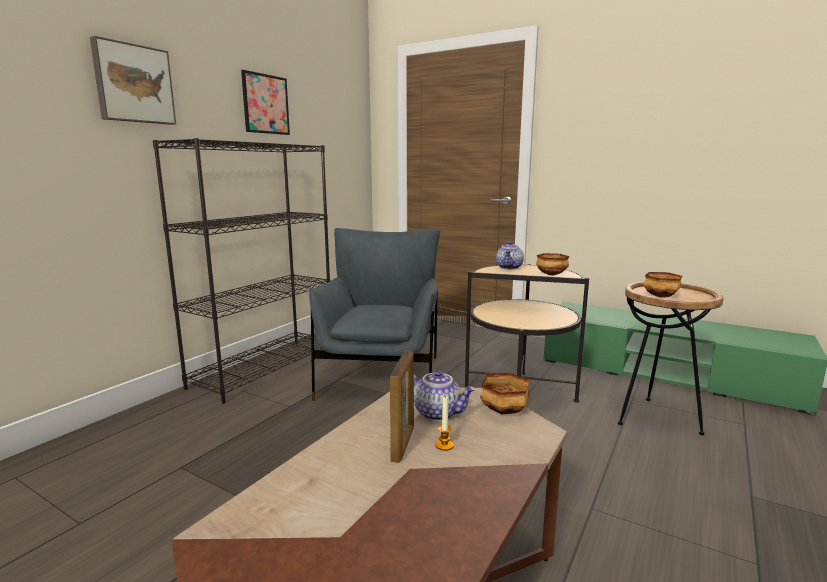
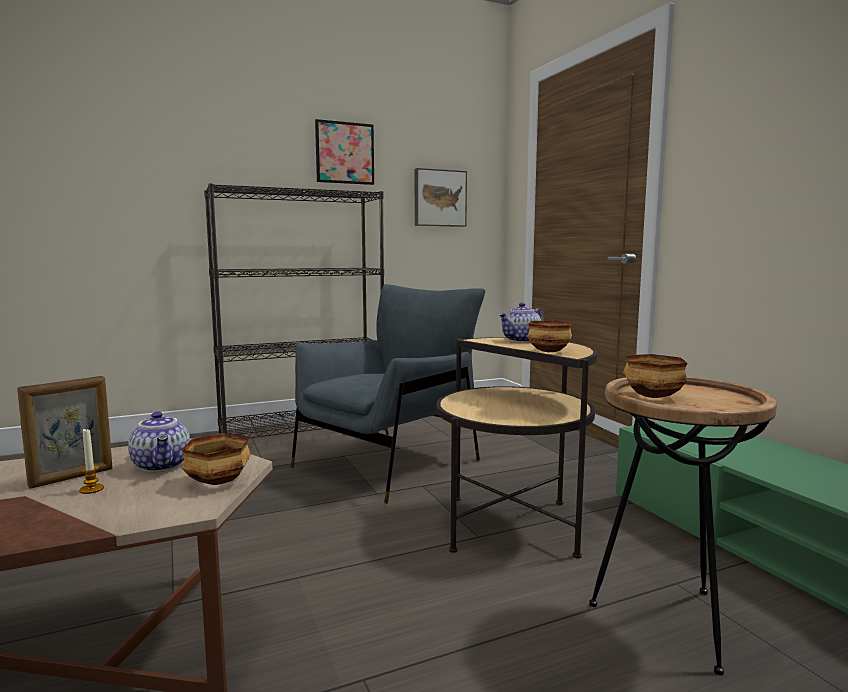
camera: 35 degrees right, 5 degrees down
picture [90,36,176,125] -> picture moved to [415,168,467,227]

